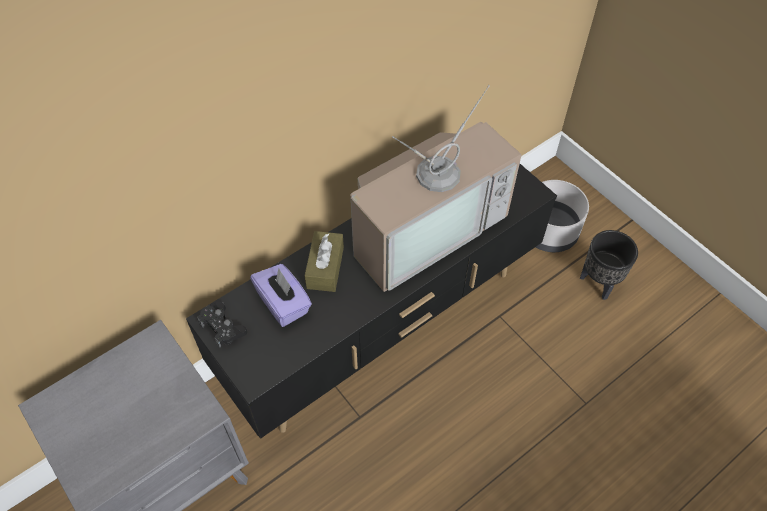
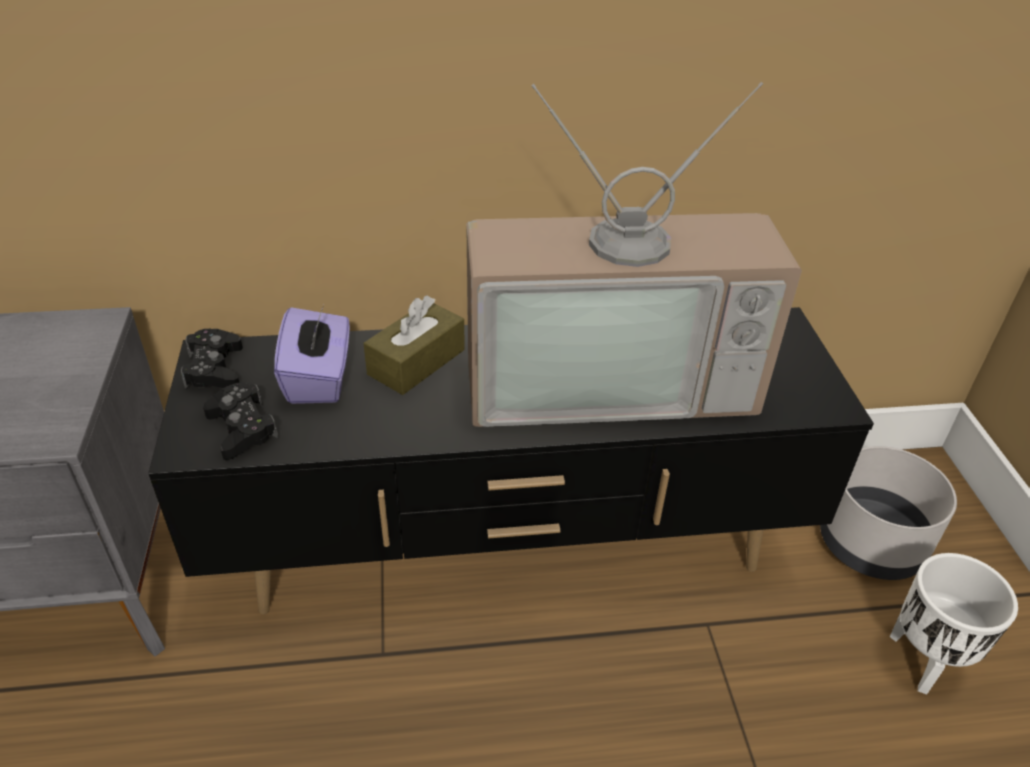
camera: 30 degrees right, 15 degrees down
black planter [580,230,638,300] -> white planter [890,553,1018,695]
none -> black game controller [203,383,279,460]

